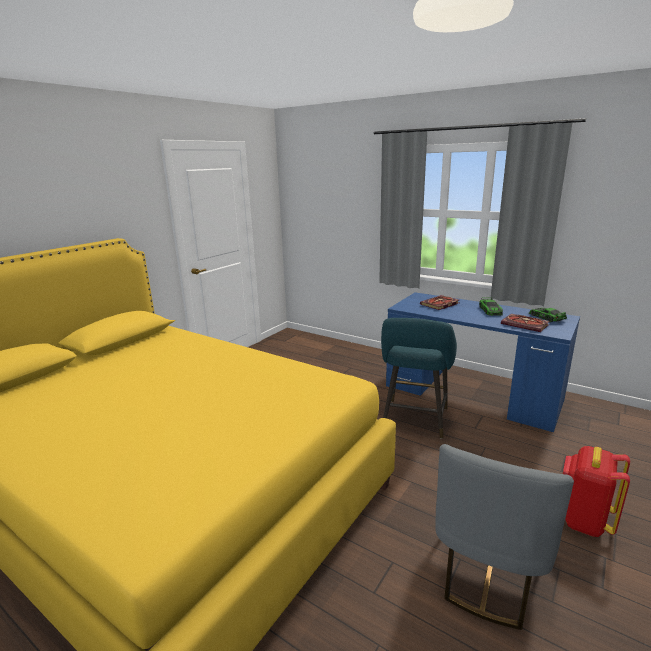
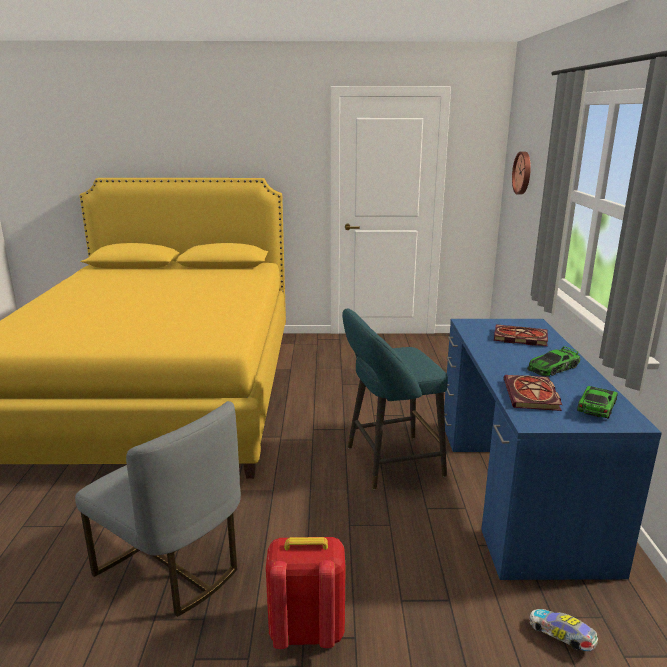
camera: 55 degrees right, 0 degrees up
grey chair [435,444,574,630] -> grey chair turned 135 degrees counterclockwise [75,401,241,617]
none -> wall clock [512,151,531,194]
none -> toy car [529,609,598,651]

